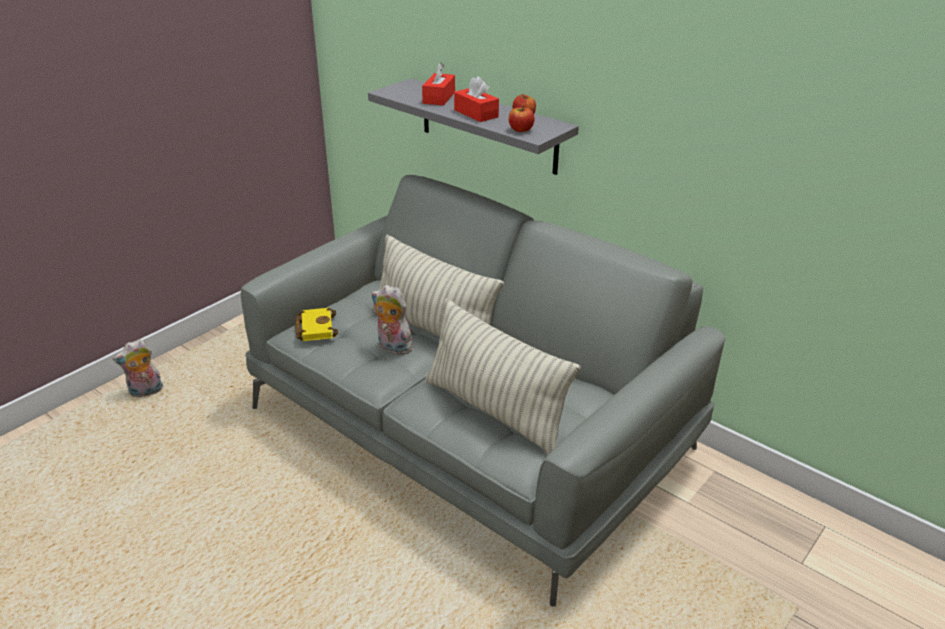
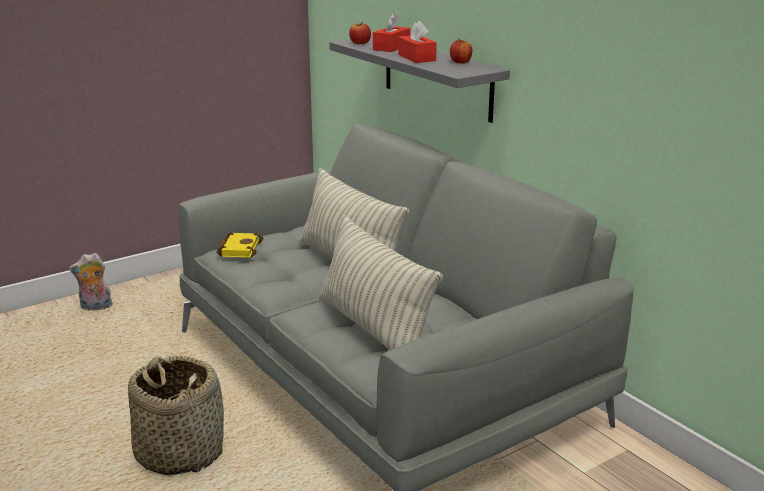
camera: 15 degrees right, 10 degrees down
plush toy [371,285,413,355] -> none
apple [509,105,534,132] -> apple moved to [349,22,371,44]
none -> basket [128,355,224,475]

